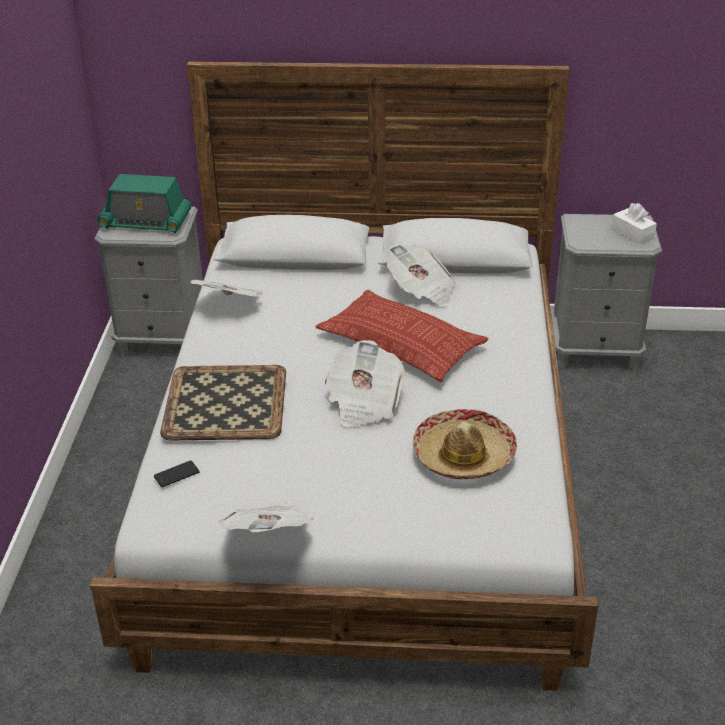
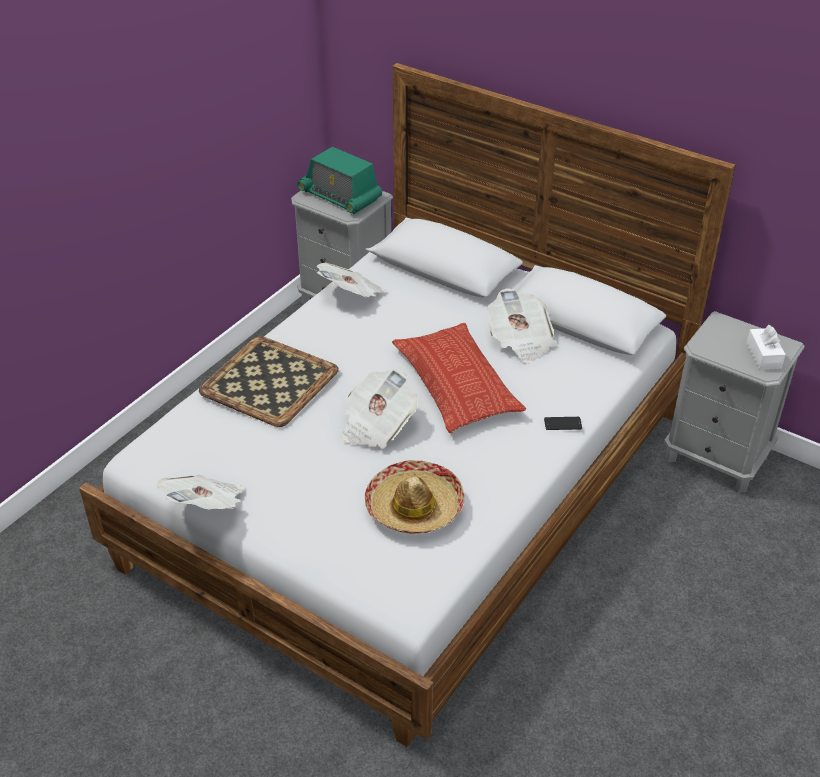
camera: 30 degrees right, 5 degrees up
phone [154,461,200,487] -> phone moved to [544,417,582,430]

